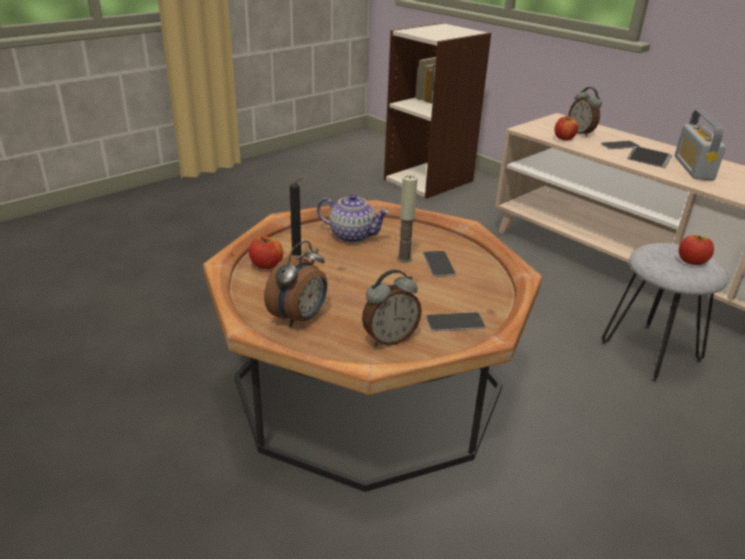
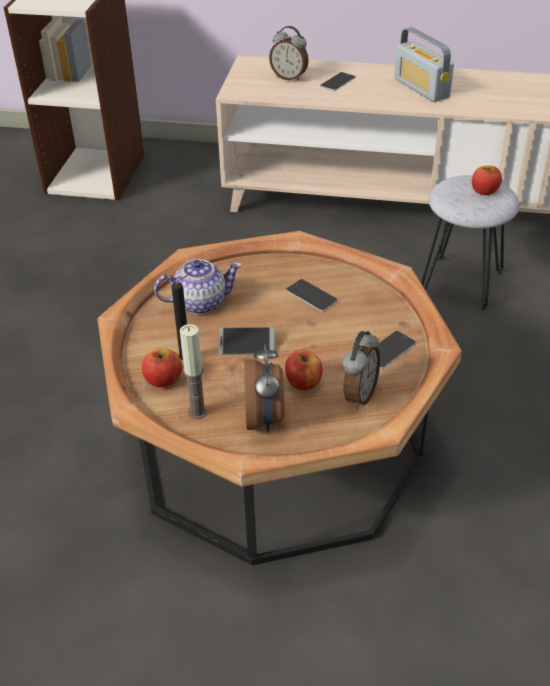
camera: 35 degrees left, 10 degrees up
candle [397,175,417,262] -> candle moved to [180,324,207,419]
apple [554,115,578,141] -> apple moved to [285,350,322,390]
phone [627,146,672,168] -> phone moved to [219,327,275,355]

